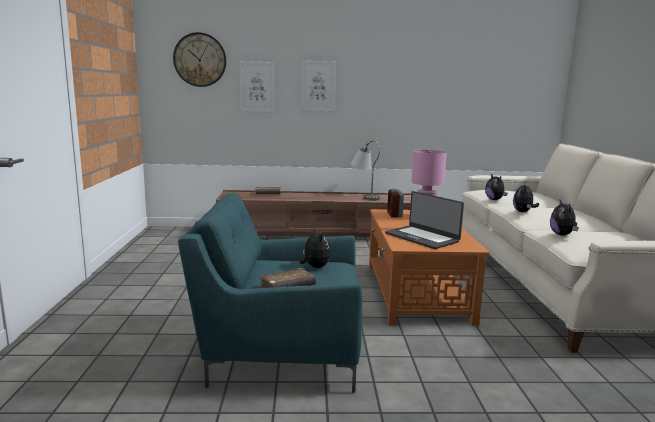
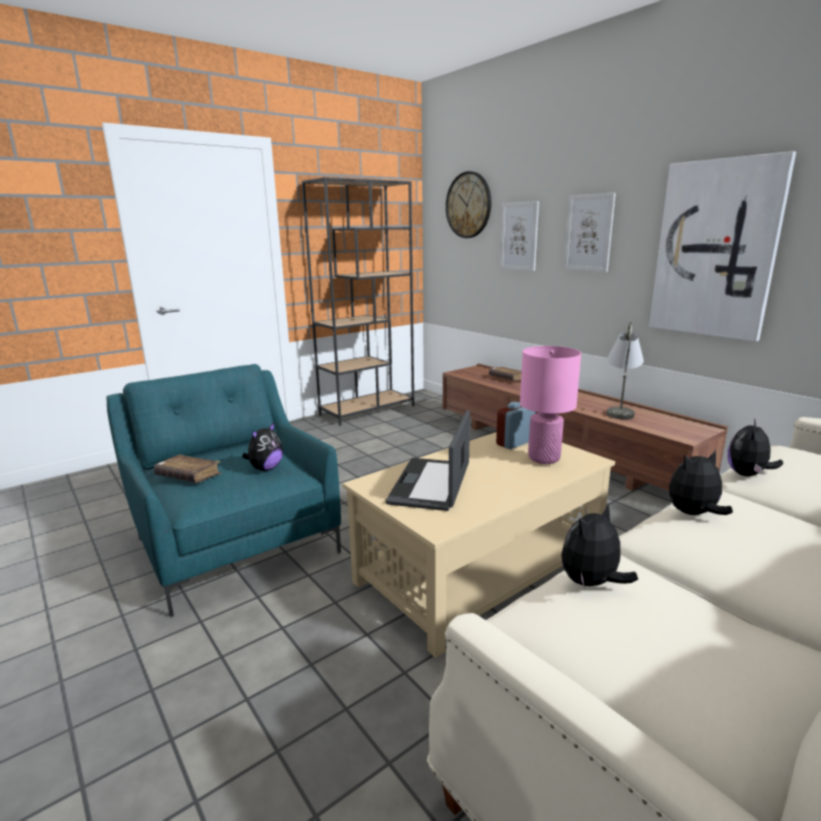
camera: 55 degrees right, 5 degrees up
orange coffee table [369,209,490,326] -> beige coffee table [343,432,615,658]
none -> bookcase [302,177,414,425]
none -> picture [649,151,796,341]

